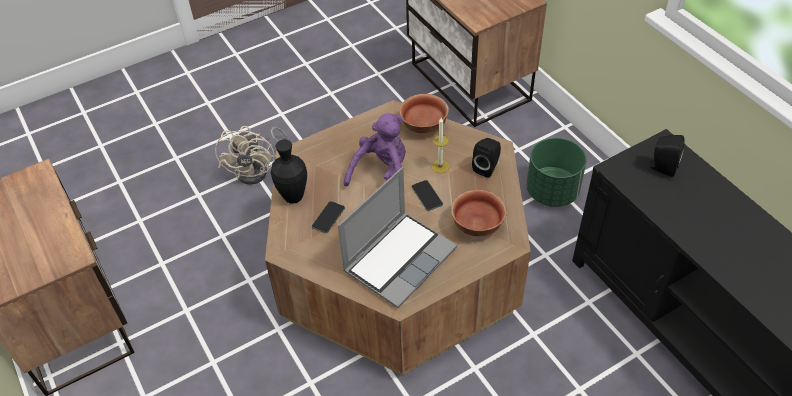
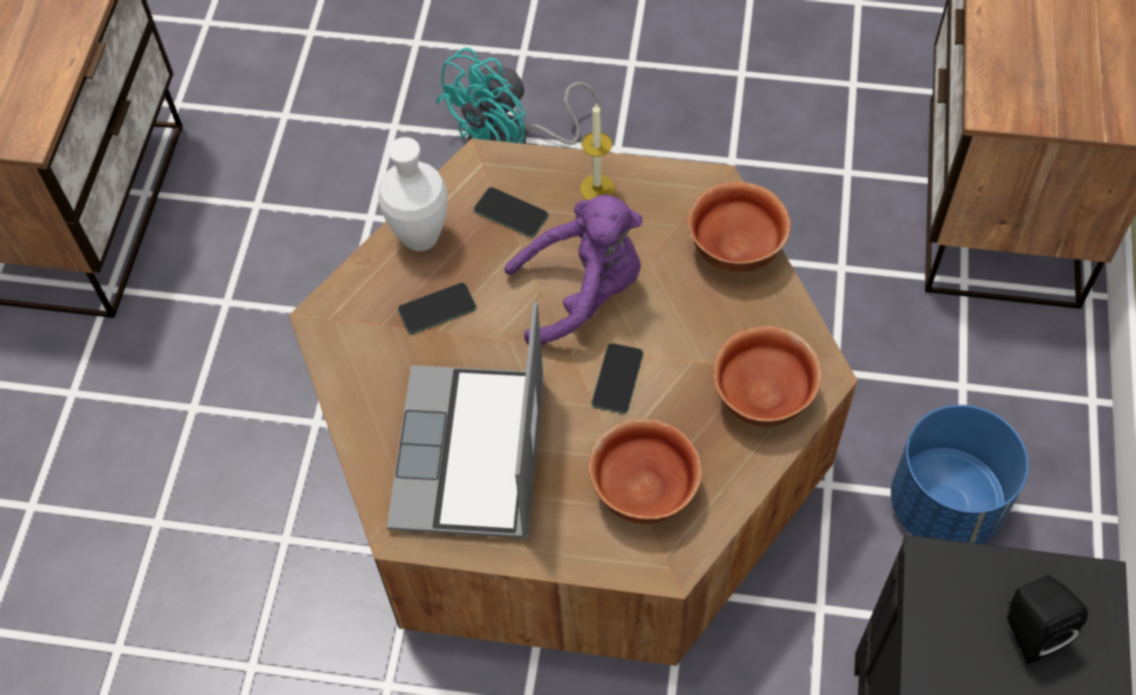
camera: 40 degrees right, 10 degrees up
beige fan [215,126,287,185] -> turquoise fan [435,47,601,145]
black vase [271,139,307,204] -> white vase [378,137,447,251]
laptop [338,167,457,308] -> laptop turned 105 degrees clockwise [387,301,544,539]
candle [431,118,449,173] -> candle moved to [580,103,615,200]
black speaker [472,138,501,178] -> bowl [713,326,822,427]
green planter [526,138,587,207] -> blue planter [891,405,1029,544]
none -> phone [474,187,549,237]

